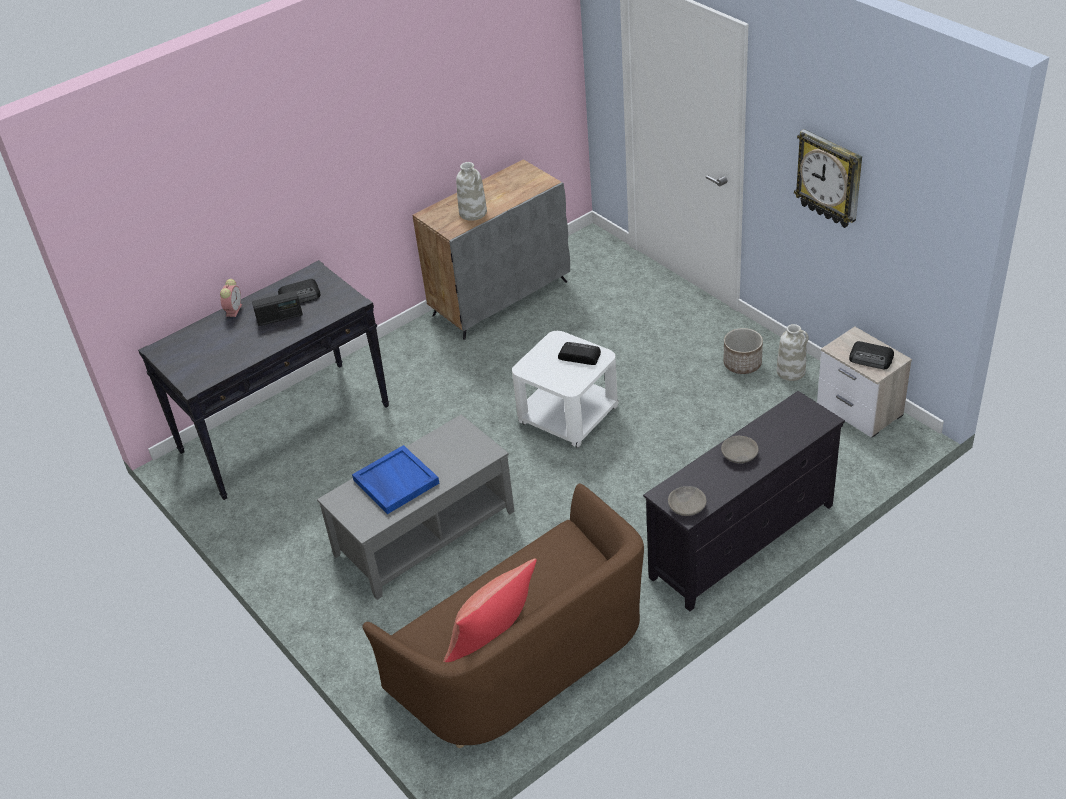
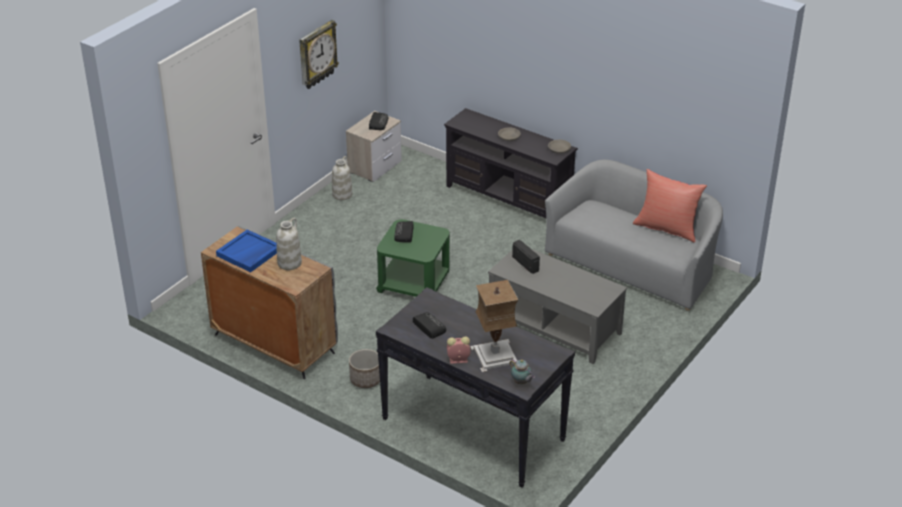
camera: 110 degrees left, 5 degrees down
radio [252,291,303,326] -> radio moved to [512,240,540,274]
blue tray [352,445,439,514] -> blue tray moved to [216,229,277,272]
brown sofa [362,484,644,748] -> grey sofa [545,160,723,311]
white side table [512,331,619,448] -> green side table [376,219,450,297]
planter [723,328,763,374] -> planter moved to [349,349,380,388]
none -> table lamp [470,280,518,372]
none -> teapot [510,359,535,384]

